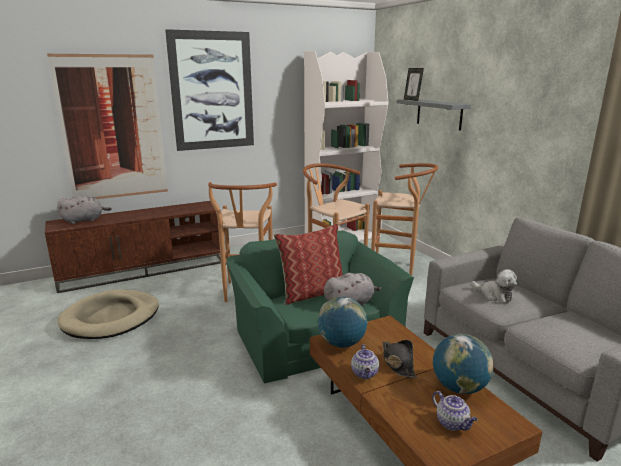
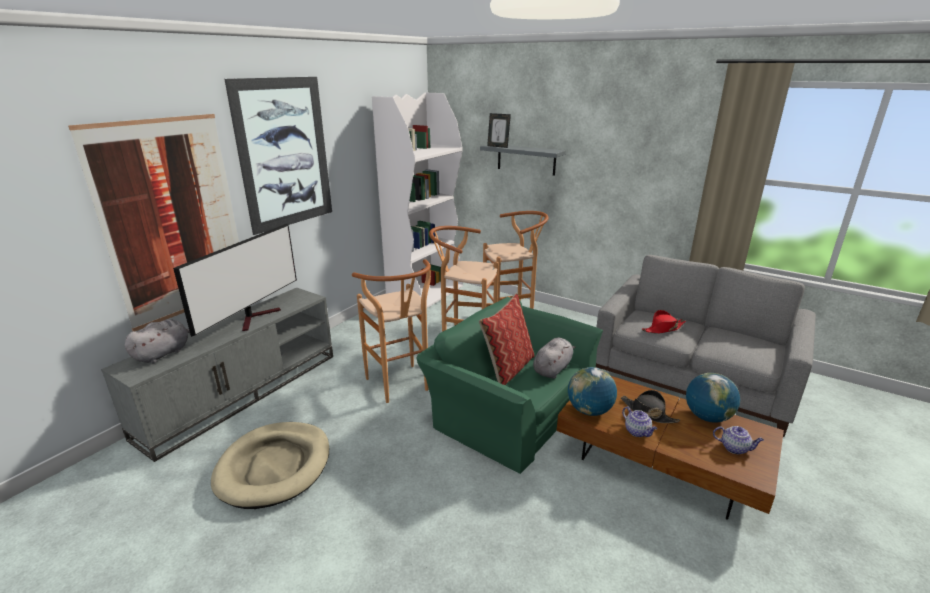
camera: 30 degrees left, 5 degrees up
brown tv stand [45,201,221,293] -> grey tv stand [101,288,333,462]
plush toy [471,269,518,303] -> red hat [642,310,686,334]
none -> television [173,224,297,337]

